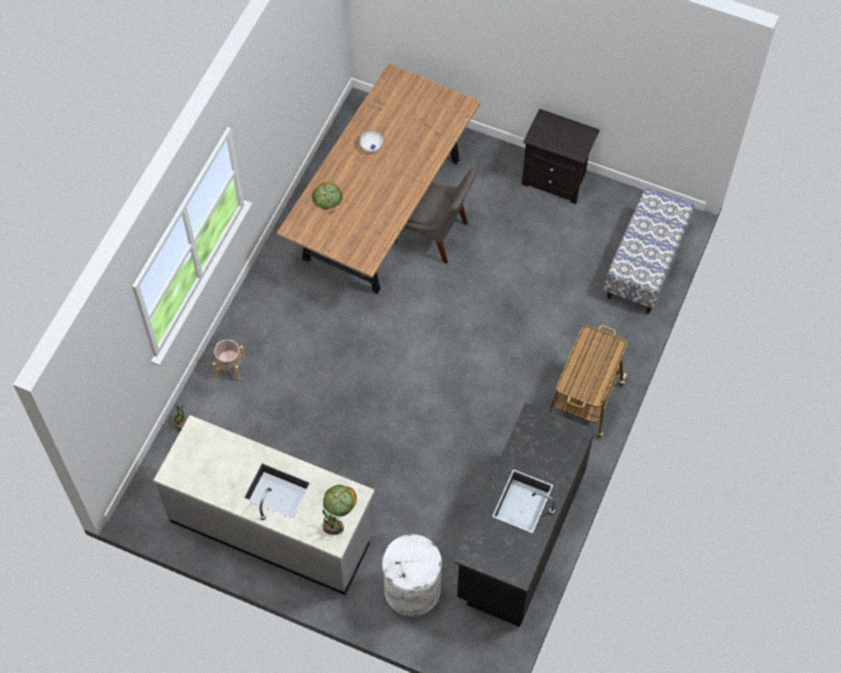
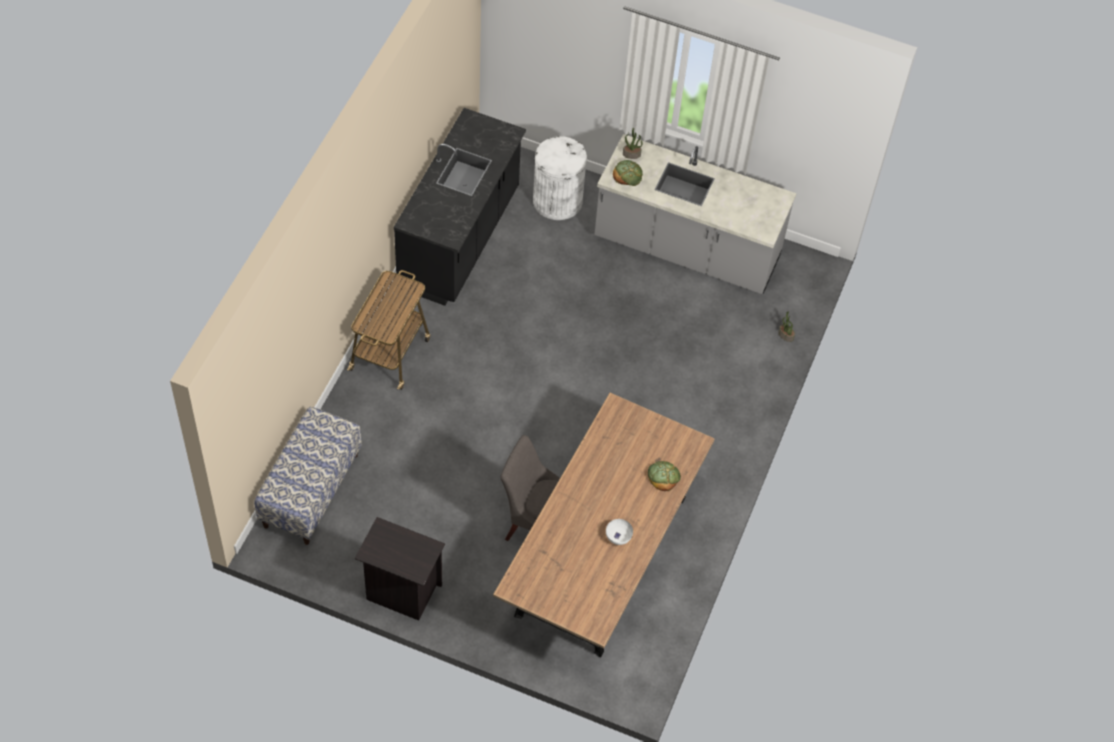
camera: 175 degrees right, 5 degrees down
beige planter [213,339,245,380] -> none

